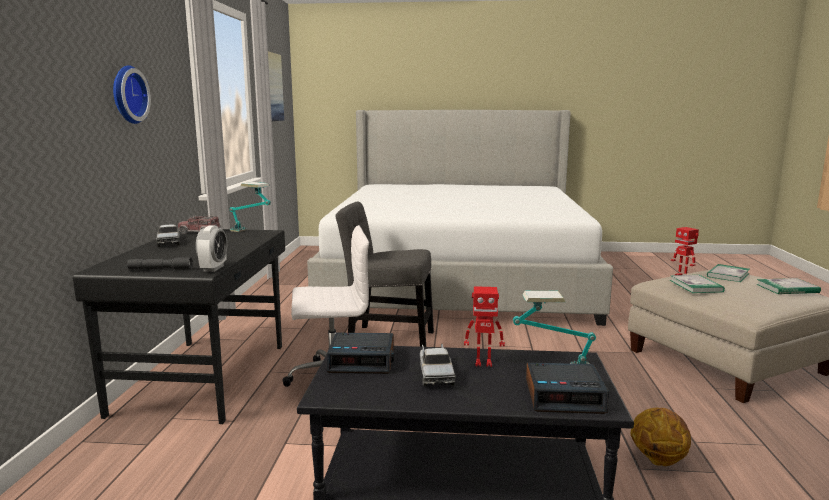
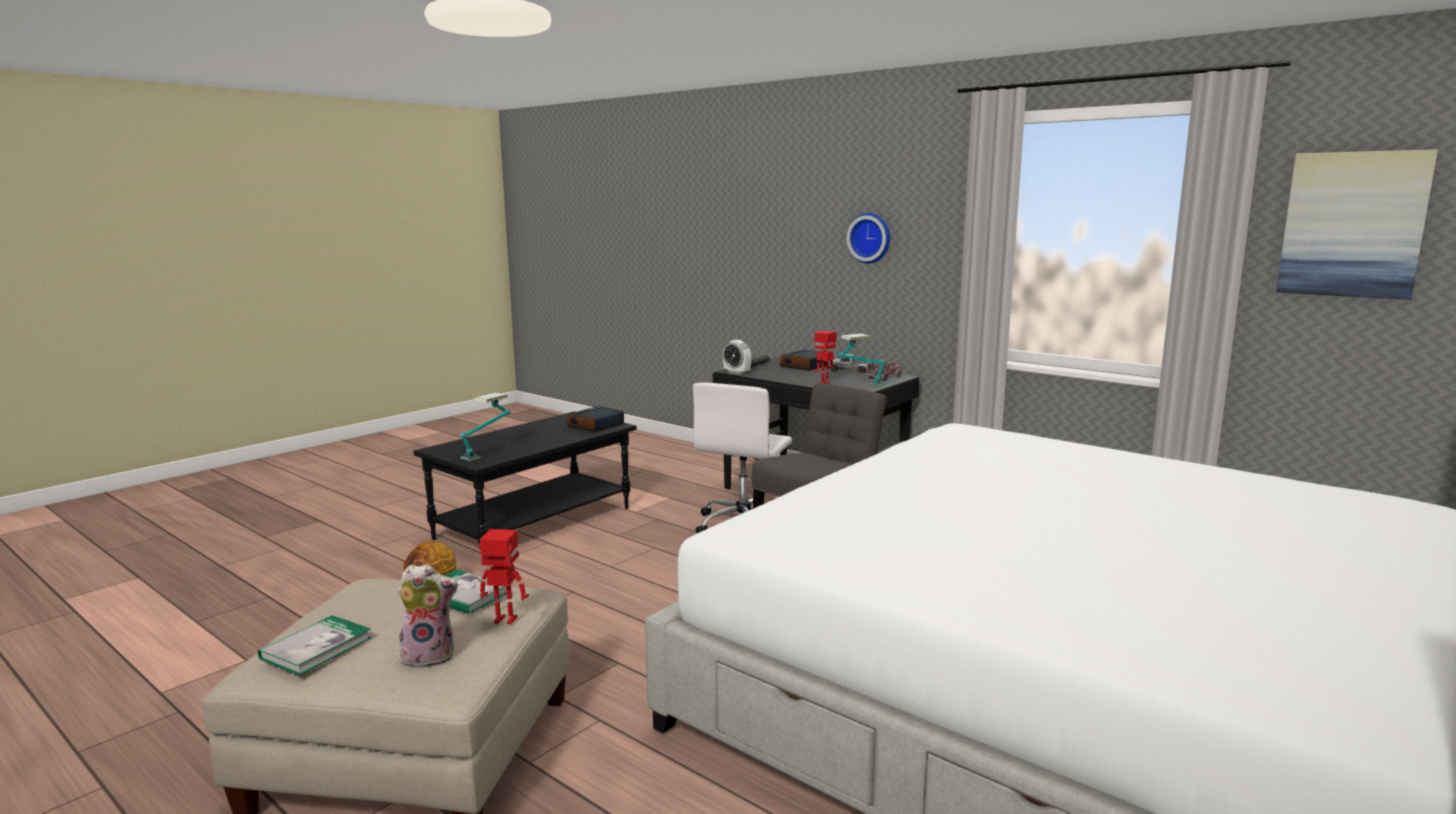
camera: 125 degrees right, 0 degrees up
toy truck [420,344,456,386] -> none
toy robot [464,286,505,367] -> toy robot moved to [814,330,837,384]
alarm clock [526,362,609,414] -> alarm clock moved to [780,350,829,371]
book [707,264,750,282] -> plush toy [398,564,458,668]

